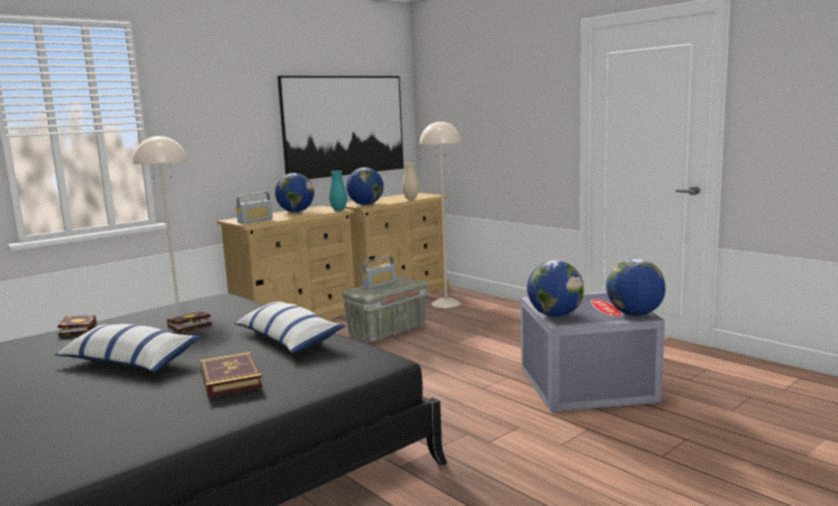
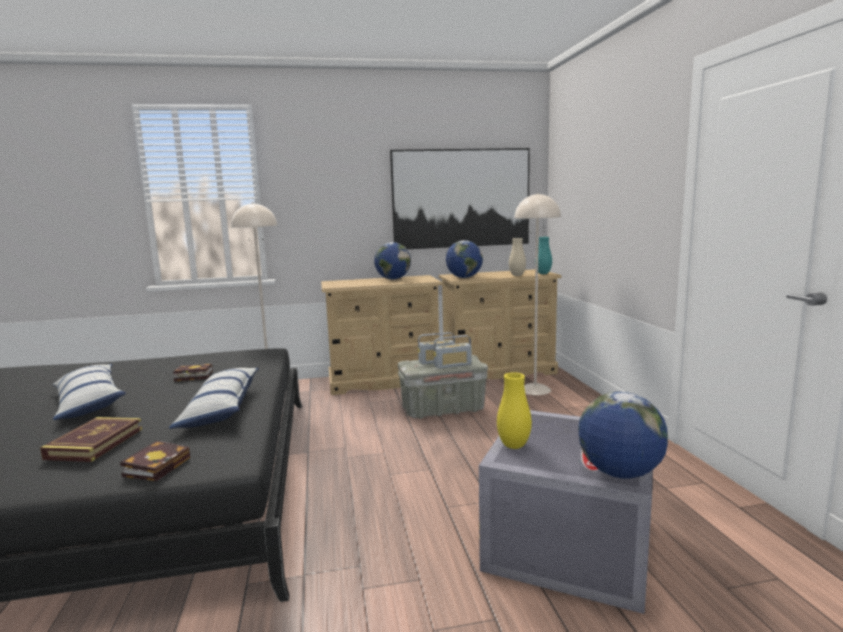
camera: 30 degrees right, 0 degrees up
book [58,315,97,336] -> book moved to [120,441,190,481]
radio [236,192,273,224] -> radio moved to [434,335,472,369]
turquoise vase [329,171,347,211] -> turquoise vase moved to [535,237,552,274]
globe [527,260,584,317] -> yellow vase [497,372,532,449]

